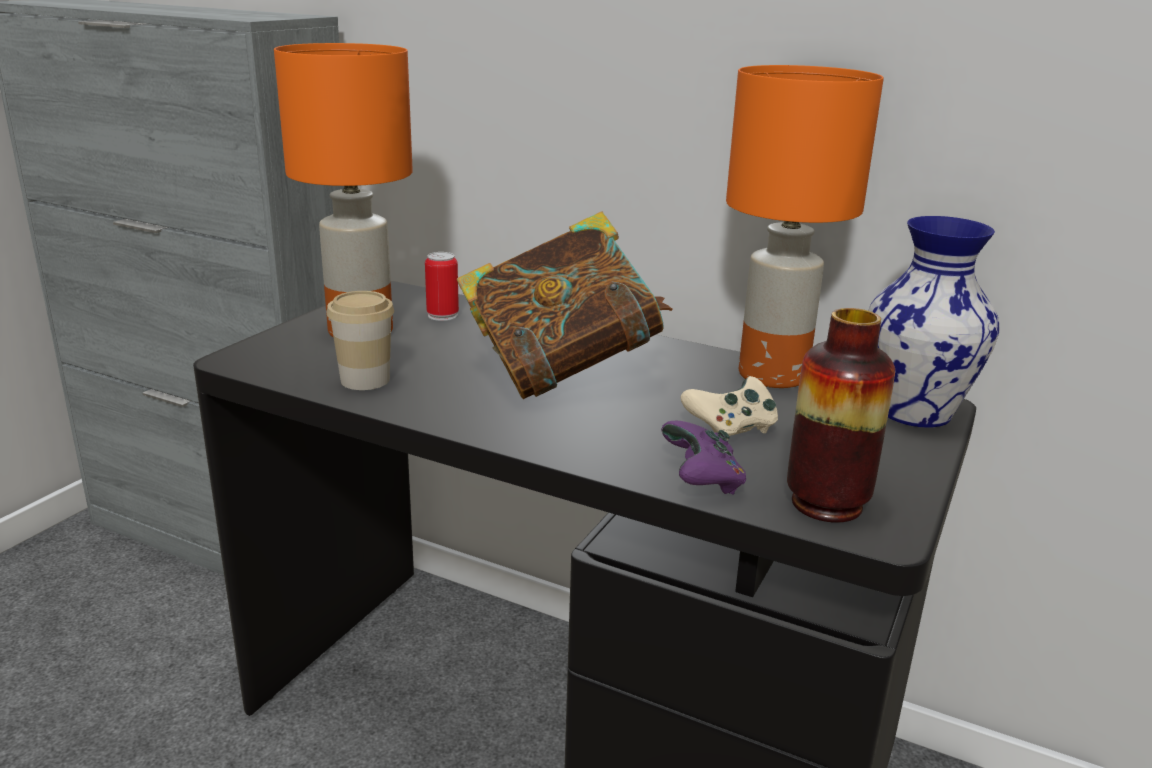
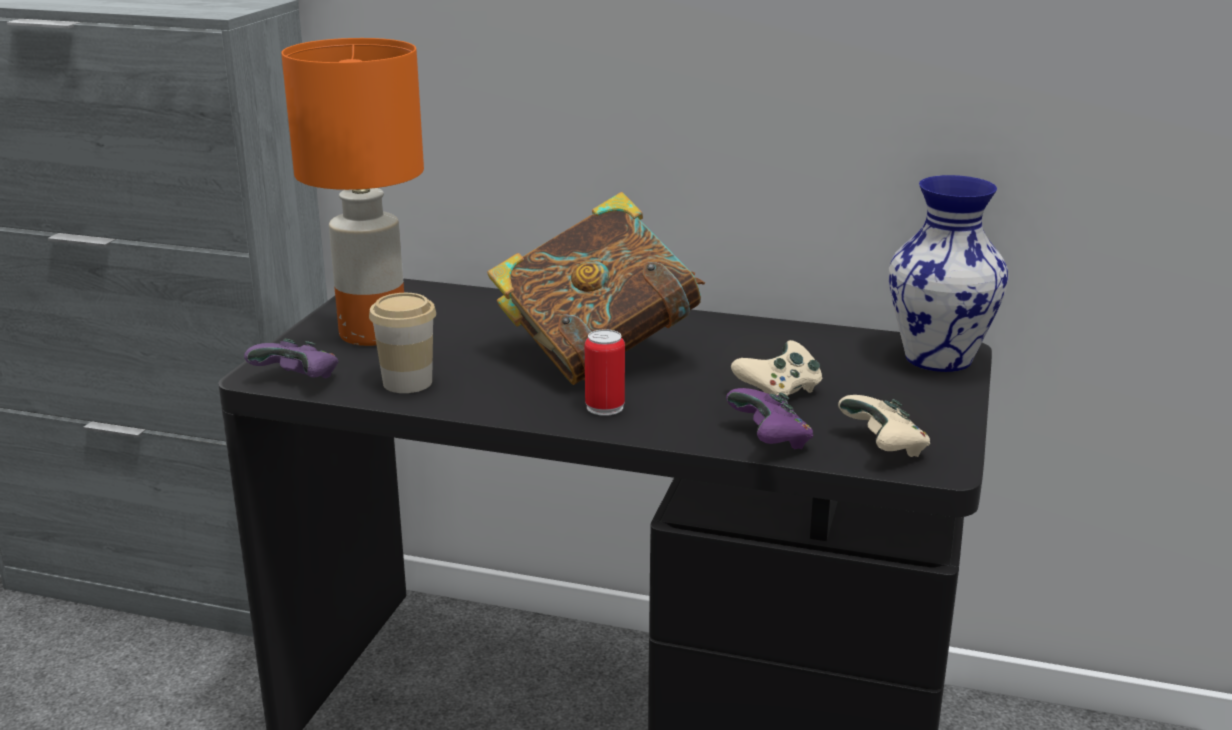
camera: 10 degrees left, 0 degrees up
can [425,252,459,321] -> can moved to [585,329,625,416]
orange table lamp [726,65,884,388] -> none
vase [787,308,895,523] -> beige game controller [838,395,930,457]
none -> purple game controller [244,339,339,379]

